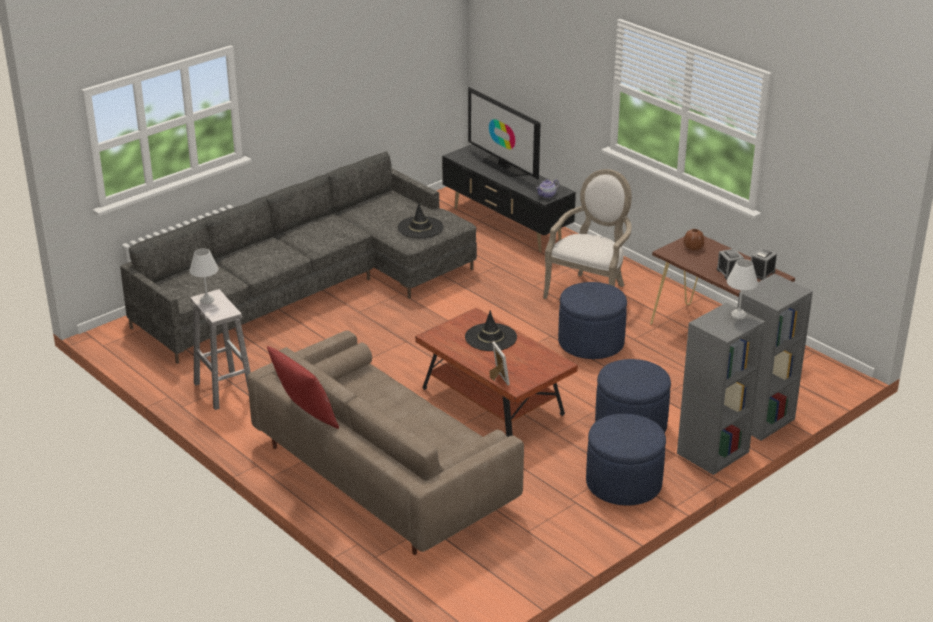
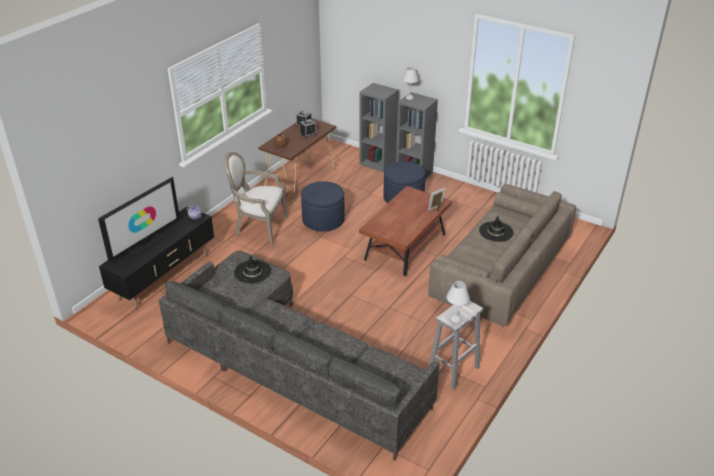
camera: 105 degrees left, 5 degrees up
red pillow [267,346,339,429] -> none
black hat [465,310,517,351] -> black hat moved to [479,216,514,242]
blue ottoman [586,413,666,506] -> none

